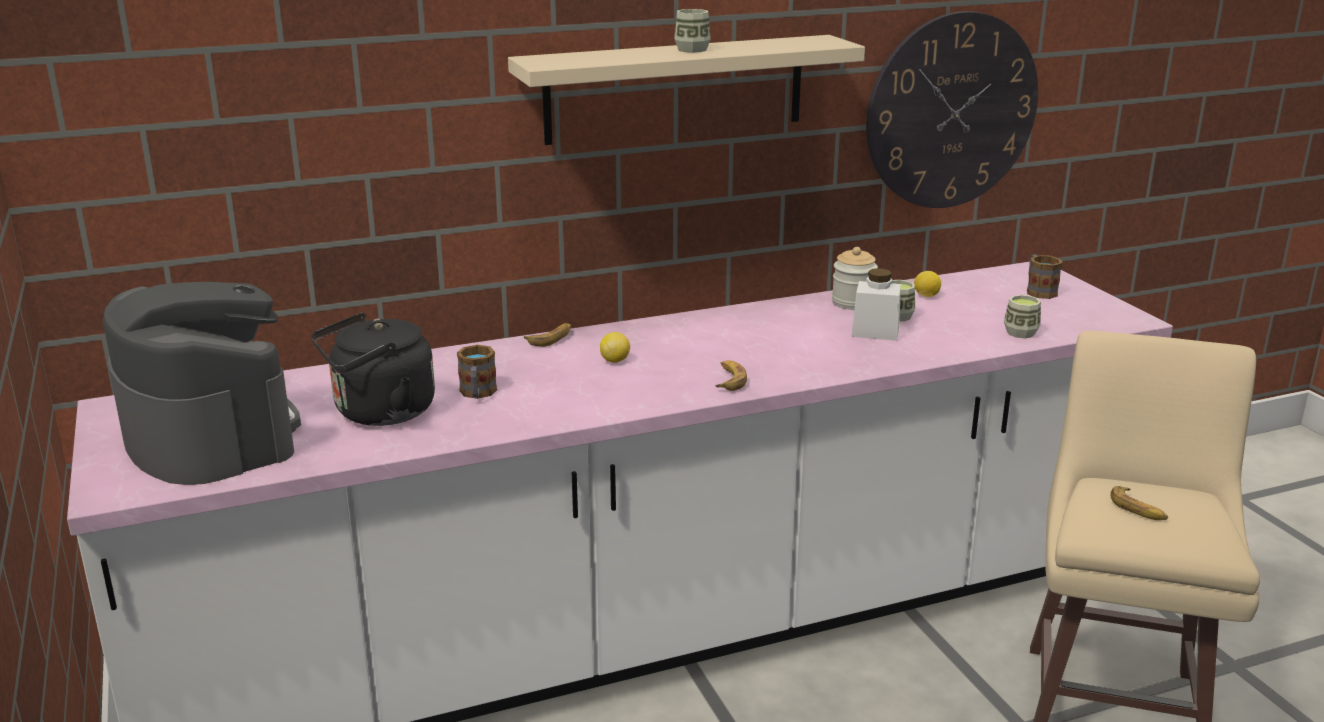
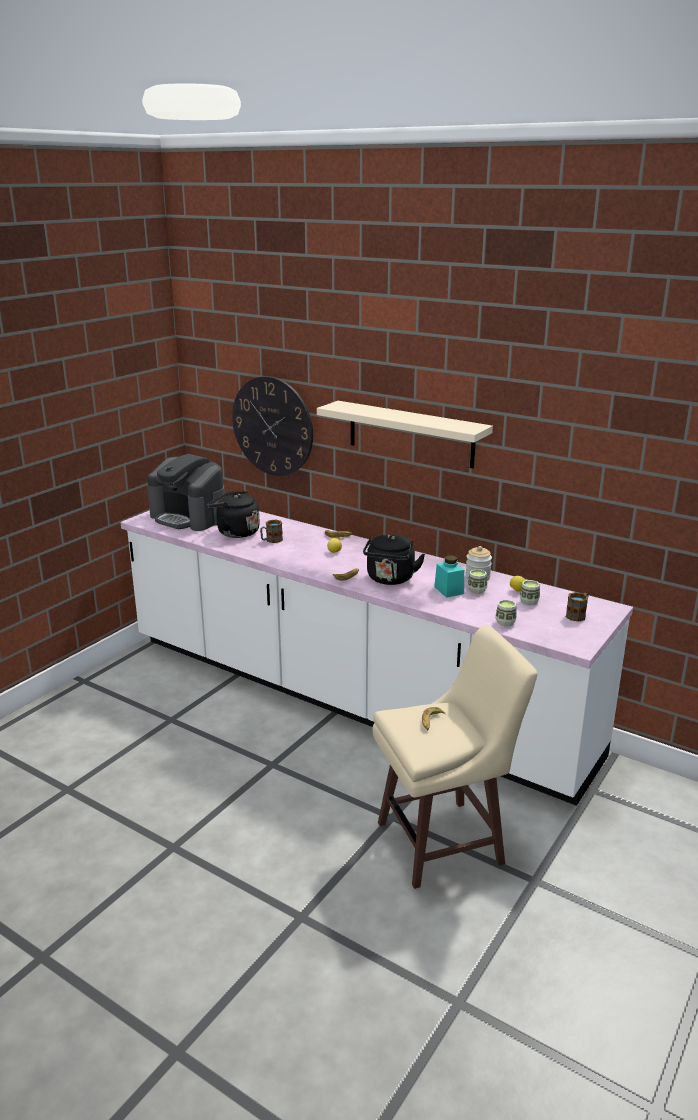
camera: 55 degrees right, 0 degrees up
coffee machine [103,282,301,485] -> coffee machine turned 105 degrees clockwise [147,454,225,531]
cup [674,9,711,53] -> cup moved to [520,580,540,605]
white jar [851,268,901,341] -> turquoise jar [434,555,464,597]
wall clock [866,11,1038,208] -> wall clock moved to [232,376,313,476]
none -> black kettle [363,534,425,585]

